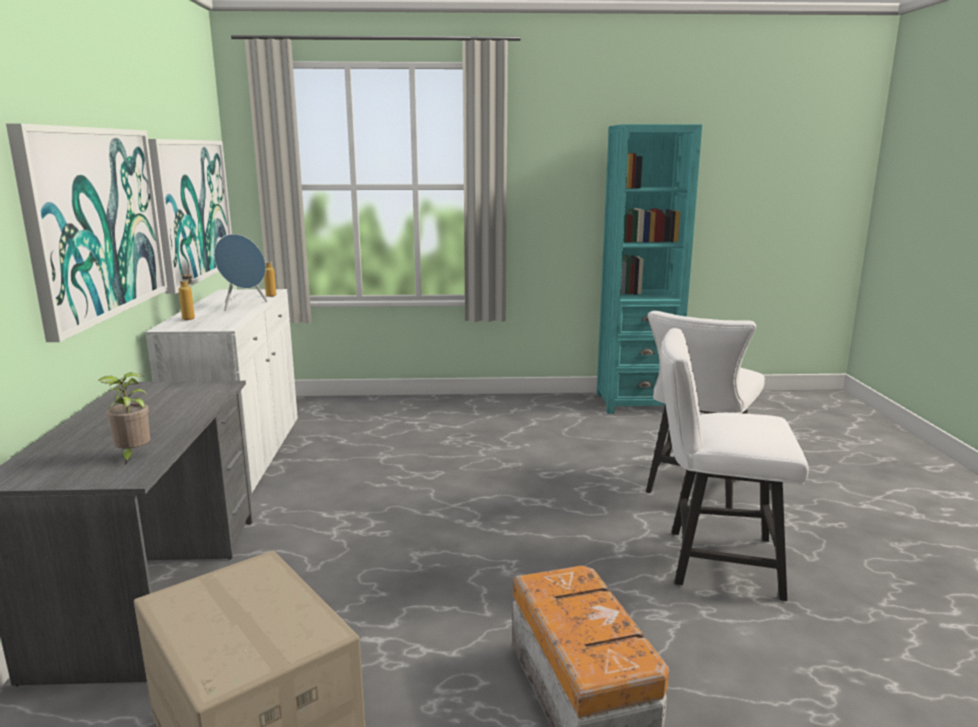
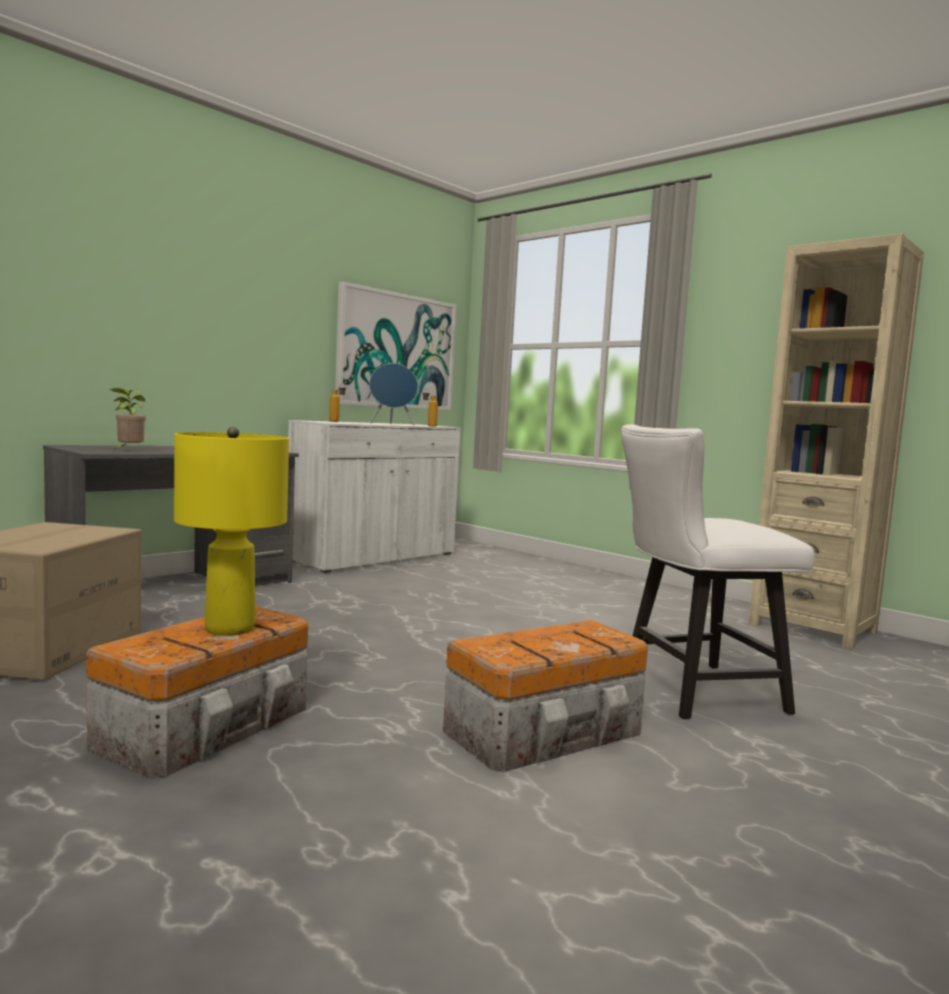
camera: 45 degrees right, 10 degrees down
picture [6,124,168,342] -> none
turquoise bookcase [597,124,702,414] -> beige bookcase [749,234,924,649]
white chair [661,328,809,601] -> storage box [443,620,648,772]
none -> yellow table lamp [174,427,289,636]

